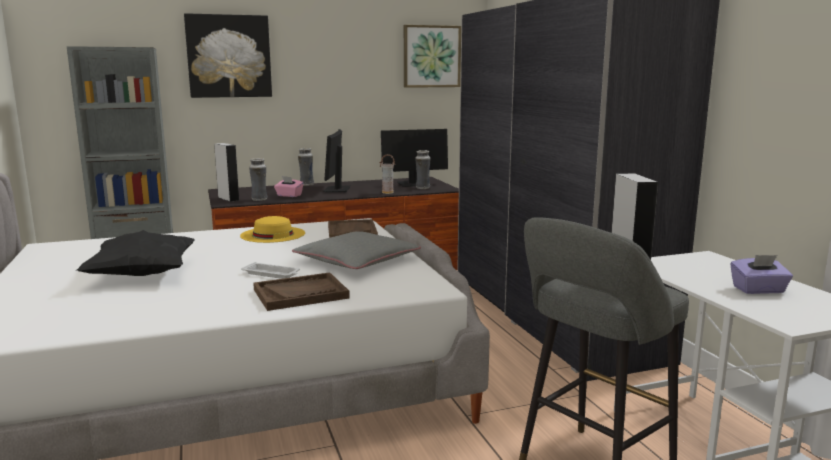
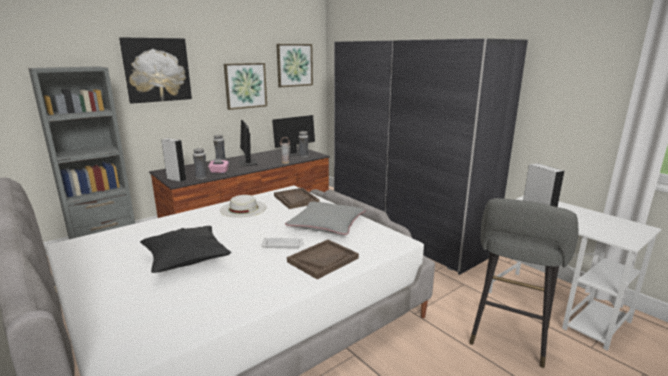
camera: 20 degrees left, 5 degrees up
yellow hat [240,216,305,243] -> white hat [220,195,267,218]
purple tissue box [731,255,793,294] -> none
none -> picture [224,63,267,110]

